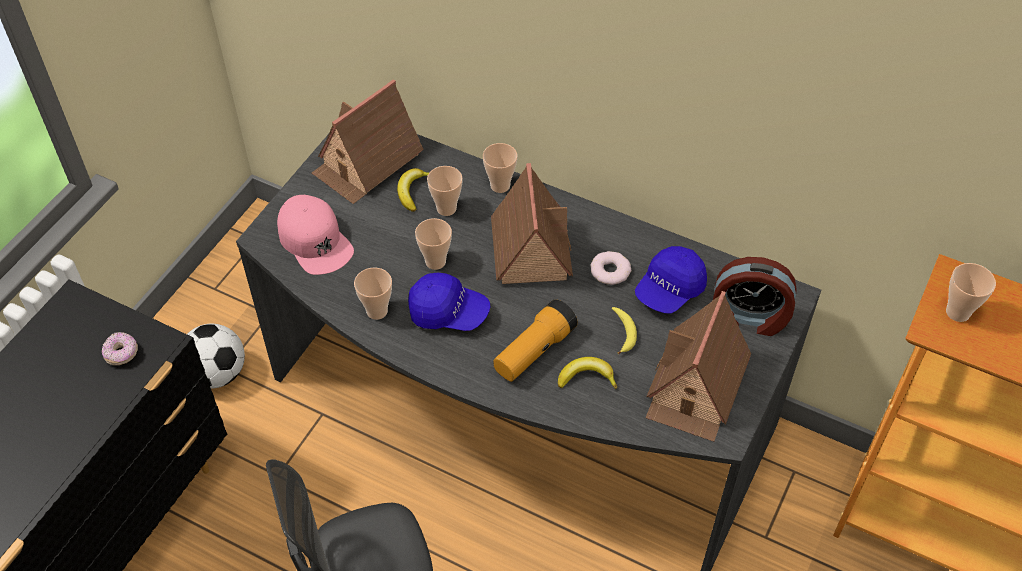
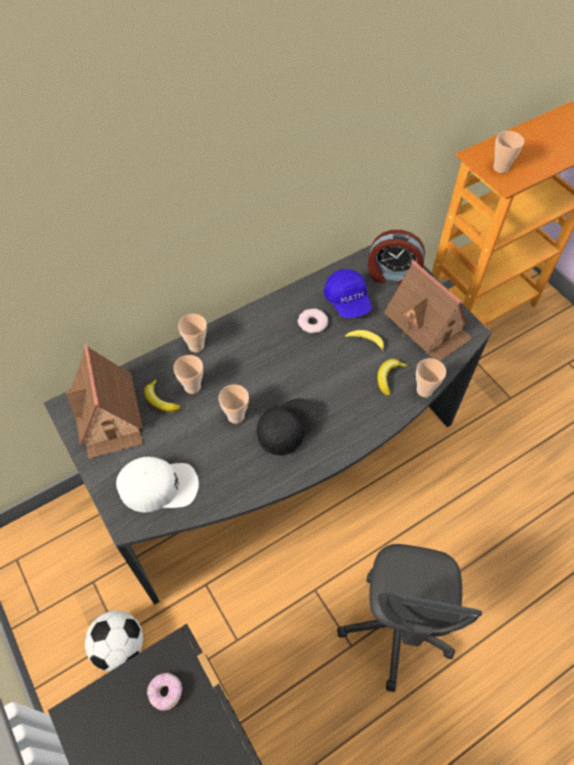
camera: 60 degrees left, 5 degrees up
pink cap [277,195,354,275] -> white cap [116,457,199,513]
cup [354,268,392,320] -> cup moved to [416,358,446,397]
blue cap [408,272,490,331] -> black cap [257,398,318,455]
toy house [491,163,573,284] -> none
flashlight [493,299,578,382] -> none
alarm clock [713,257,797,336] -> alarm clock turned 60 degrees clockwise [368,230,425,286]

